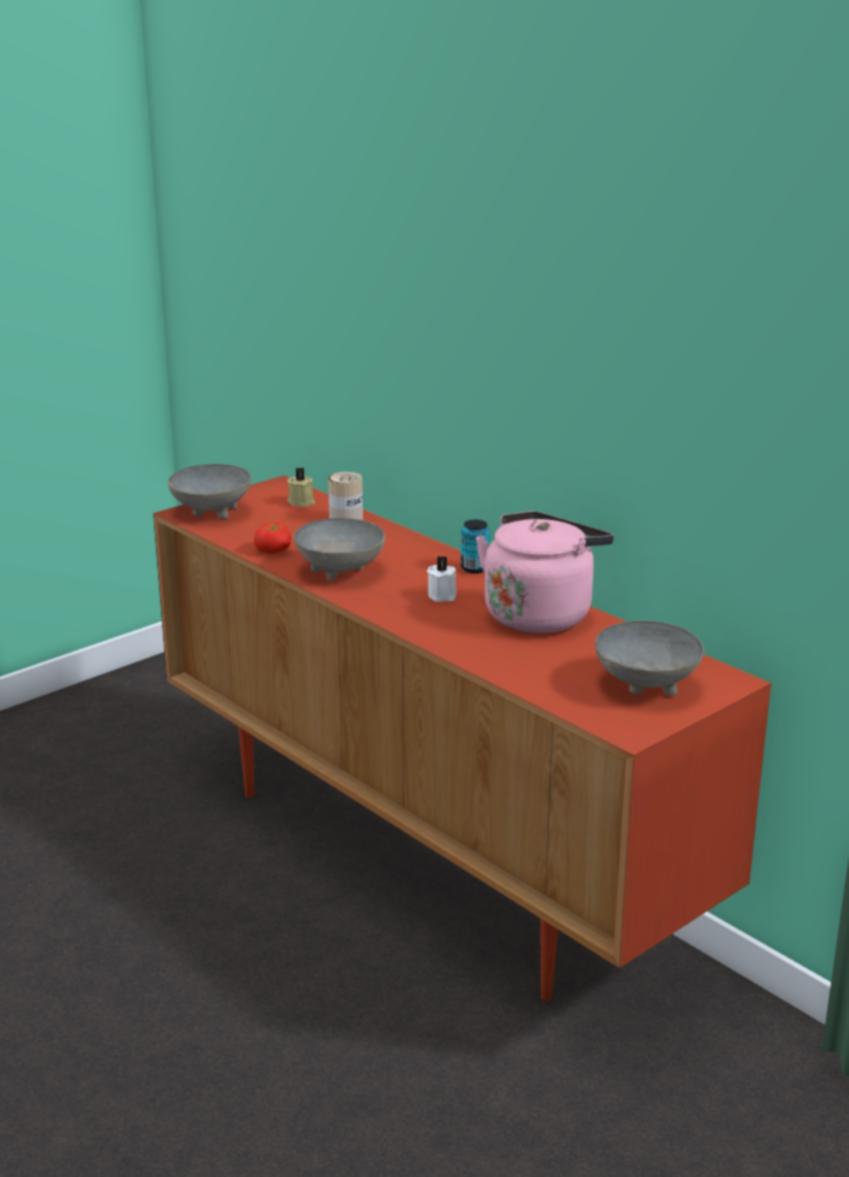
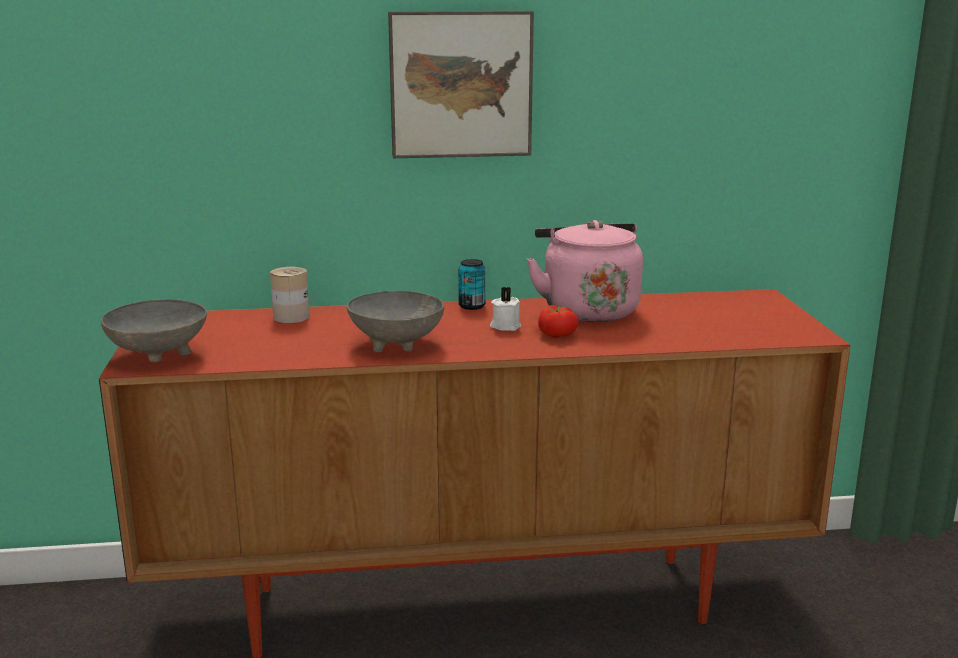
camera: 55 degrees left, 5 degrees down
tomato [254,522,291,554] -> tomato moved to [538,305,579,338]
beige candle [287,467,315,507] -> none
grey bowl [595,620,704,696] -> none
none -> picture [388,11,534,158]

